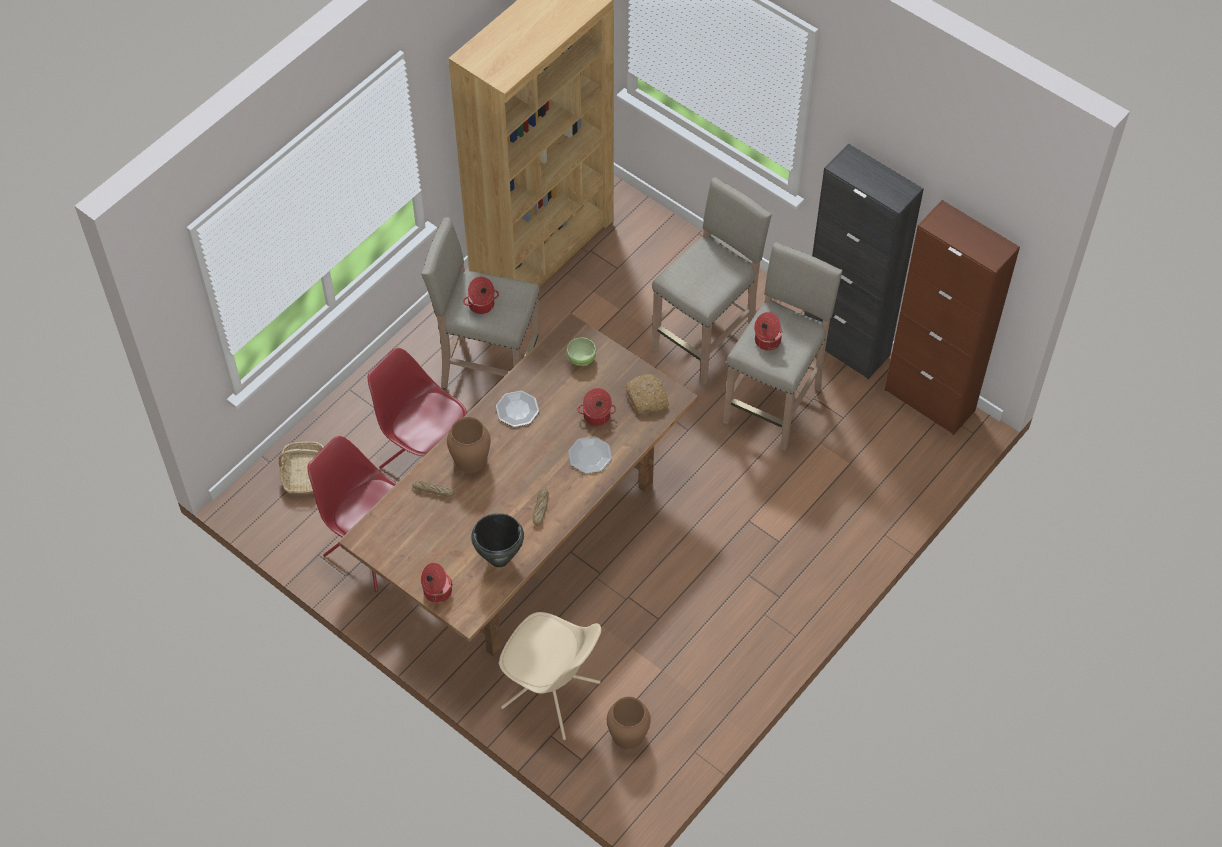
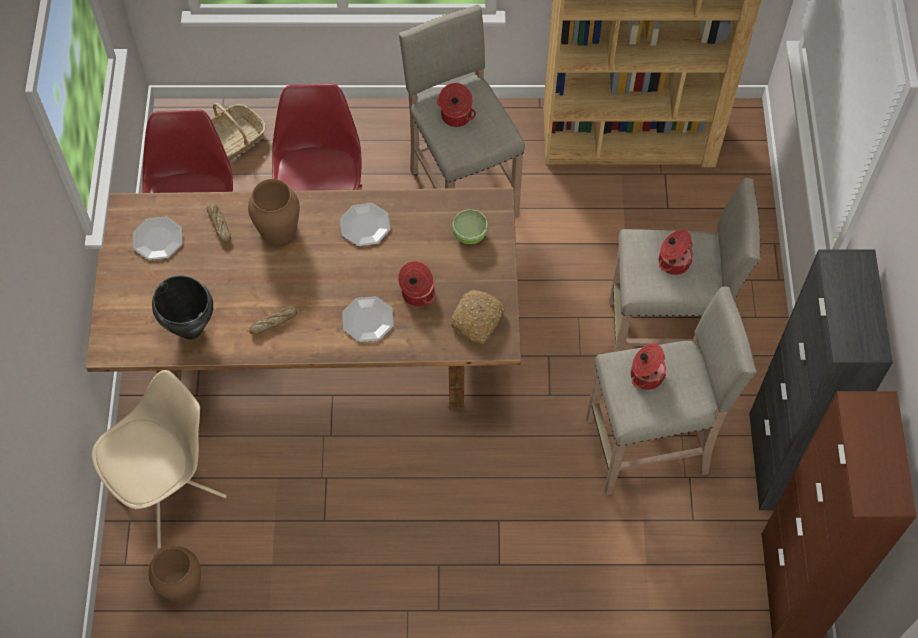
camera: 50 degrees right, 5 degrees up
cooking pot [421,563,453,603] -> cooking pot moved to [659,230,693,275]
beige chair [499,612,601,740] -> beige chair turned 120 degrees counterclockwise [92,370,227,549]
none -> plate [133,217,183,260]

